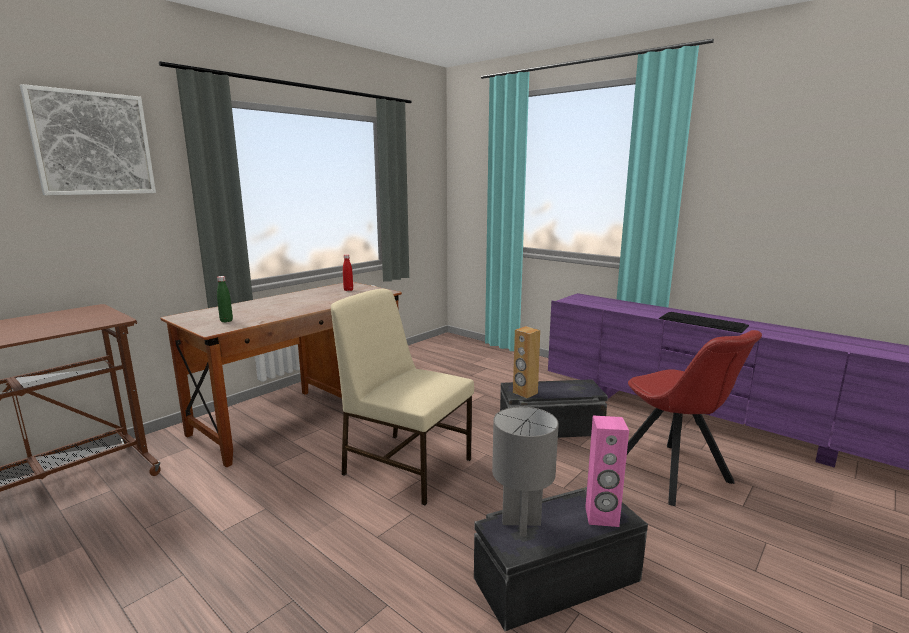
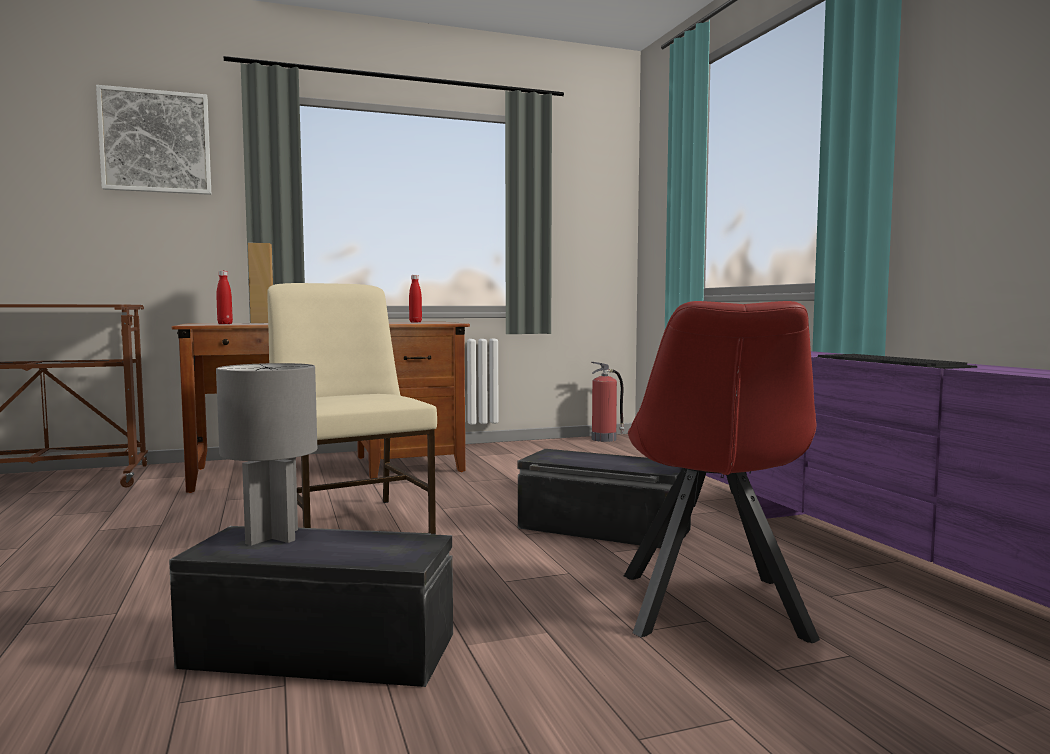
camera: 30 degrees right, 10 degrees down
green bottle [217,276,233,322] -> red bottle [216,271,233,324]
brown speaker [513,326,540,398] -> brown speaker moved to [248,243,273,323]
pink speaker [585,416,629,527] -> none
none -> fire extinguisher [591,362,624,442]

